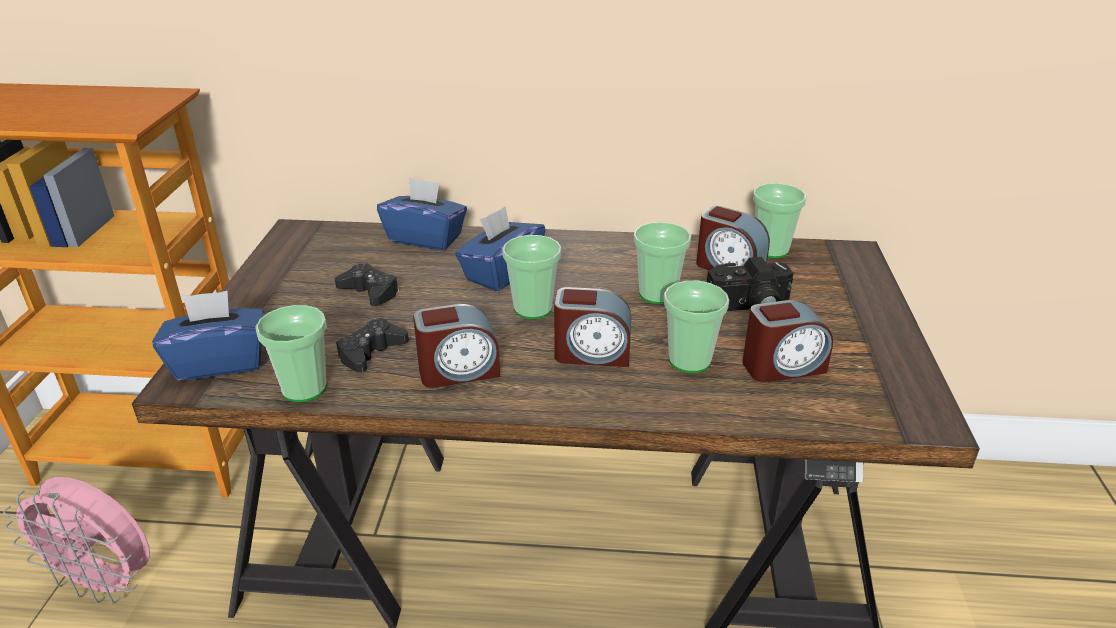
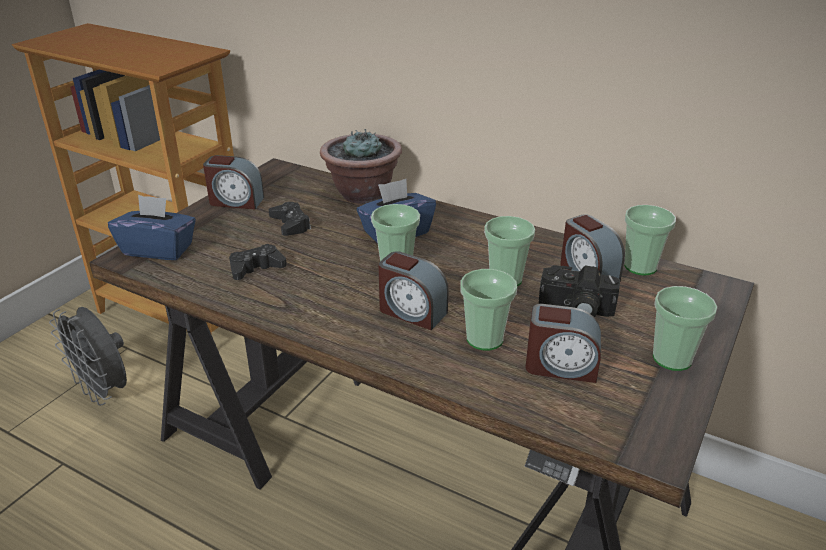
camera: 25 degrees right, 0 degrees up
pink fan [3,477,150,604] -> grey fan [49,307,127,406]
cup [255,305,327,402] -> cup moved to [653,286,718,371]
blue tissue box [377,178,467,250] -> potted plant [320,129,402,204]
alarm clock [413,304,500,388] -> alarm clock moved to [203,155,264,209]

